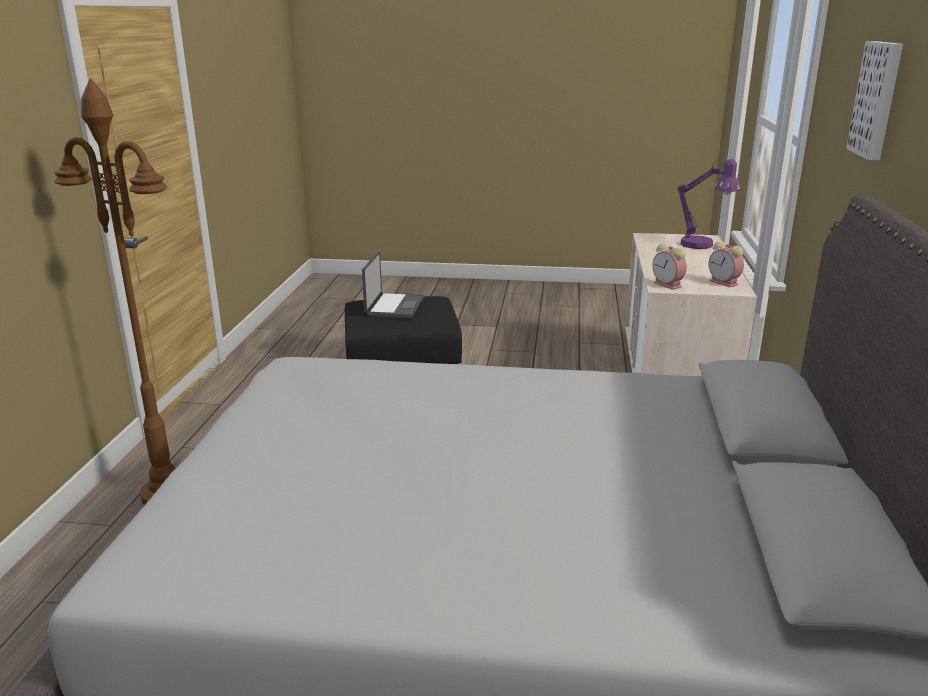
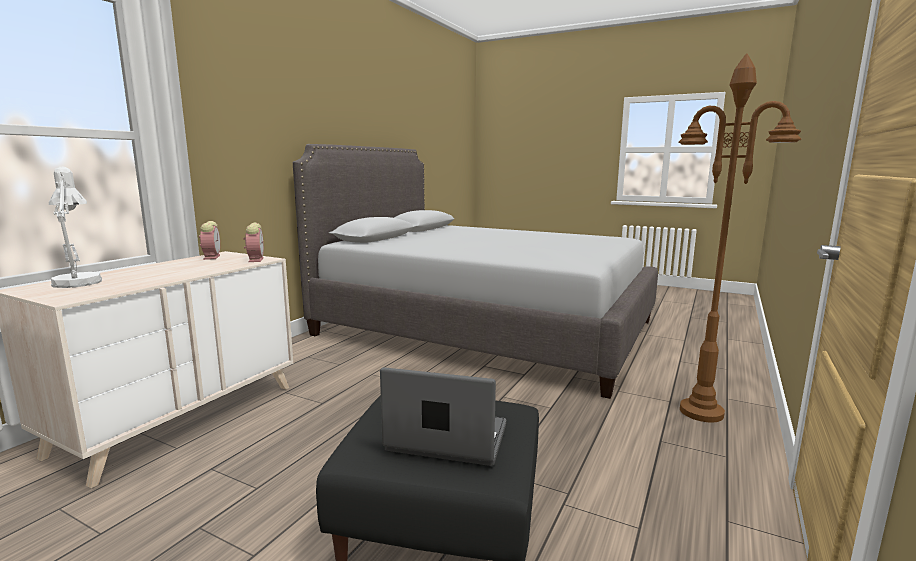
camera: 160 degrees left, 10 degrees down
laptop [362,252,424,319] -> laptop turned 75 degrees clockwise [380,367,506,466]
purple table lamp [677,159,741,249] -> white table lamp [49,167,102,288]
picture [846,41,903,161] -> none

